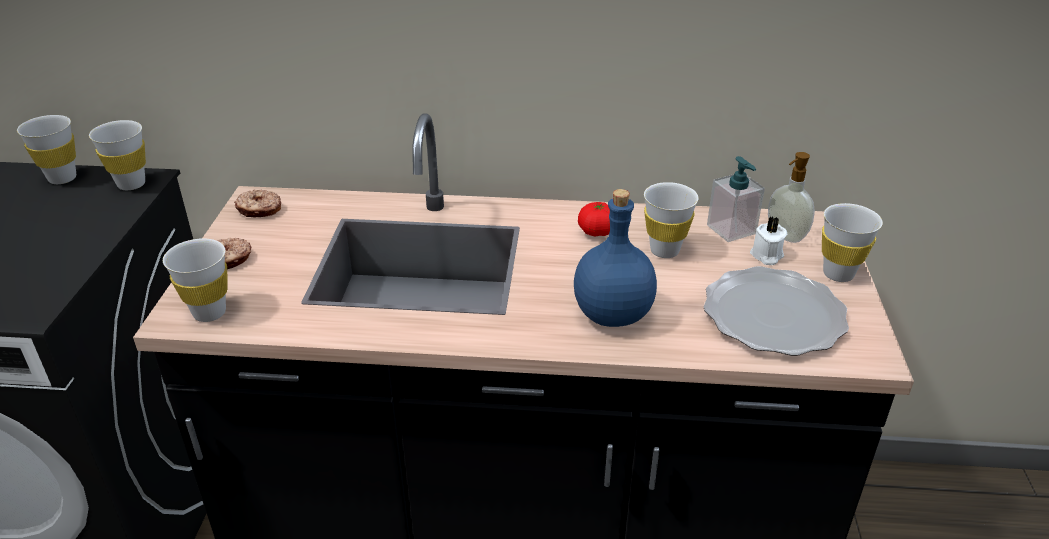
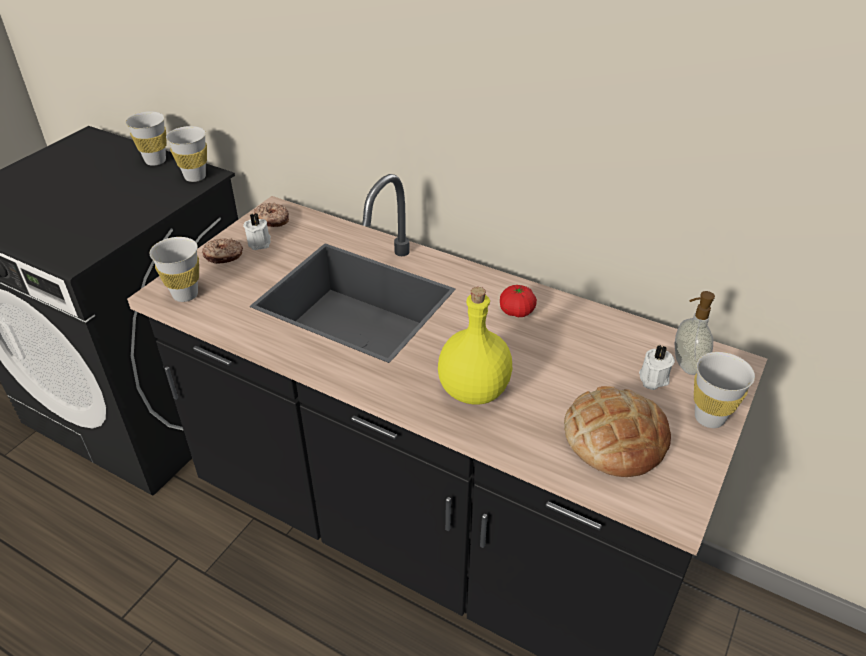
camera: 25 degrees right, 5 degrees up
blue bottle [574,189,657,327] -> yellow bottle [438,287,512,405]
white cup [644,182,699,258] -> none
plate [704,266,849,356] -> bread [564,386,671,477]
soap dispenser [707,156,765,242] -> none
none -> white candle [243,213,271,250]

